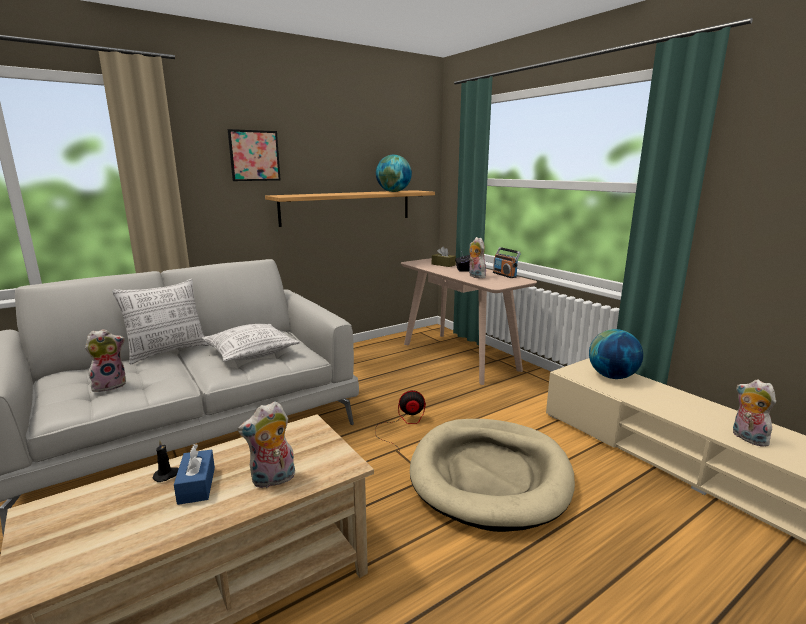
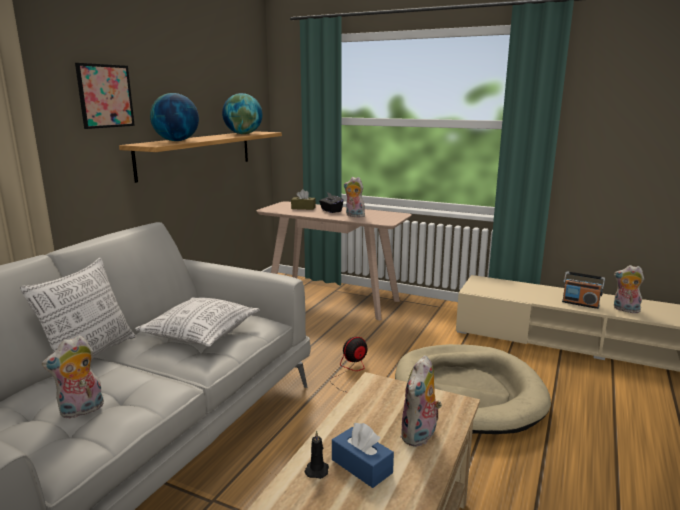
camera: 30 degrees left, 0 degrees up
plush toy [85,329,126,392] -> plush toy turned 150 degrees counterclockwise [42,335,104,418]
radio [493,247,521,278] -> radio moved to [562,271,605,309]
globe [589,329,643,379] -> globe moved to [150,93,199,141]

